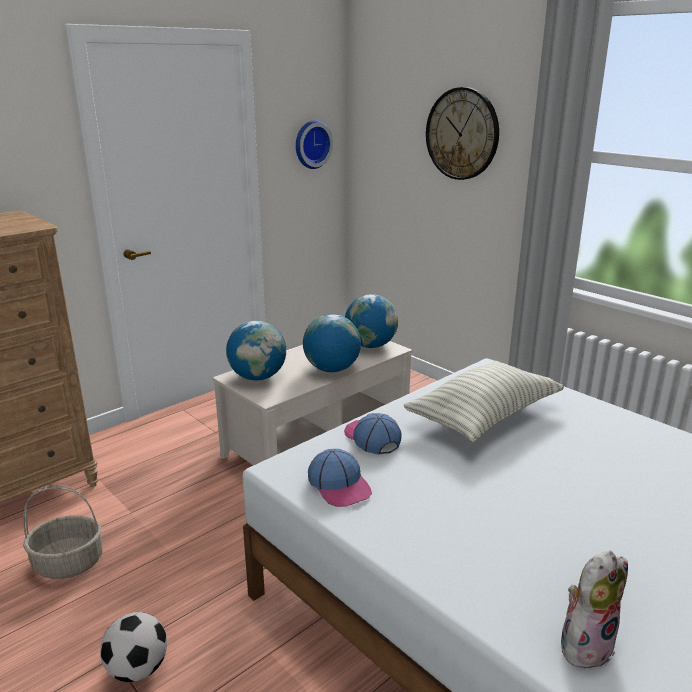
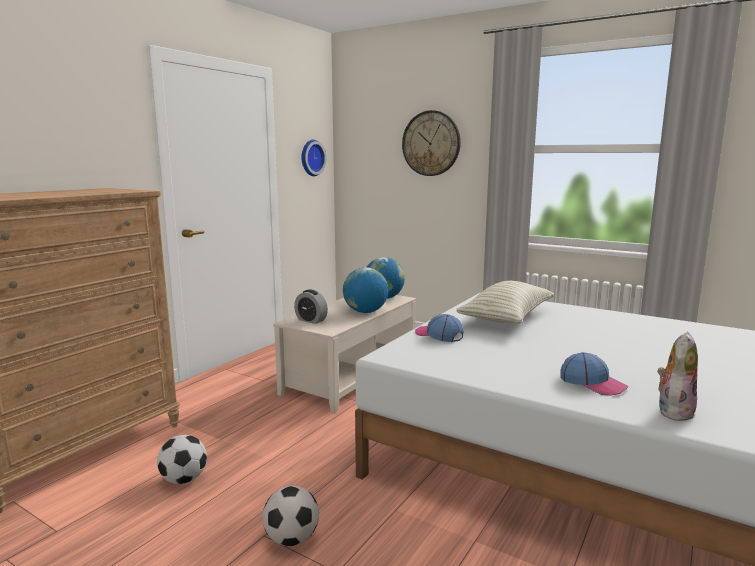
camera: 15 degrees left, 10 degrees down
basket [23,485,102,579] -> football [157,435,207,484]
globe [226,321,286,380] -> alarm clock [294,289,328,324]
cap [308,449,372,507] -> cap moved to [560,352,629,396]

